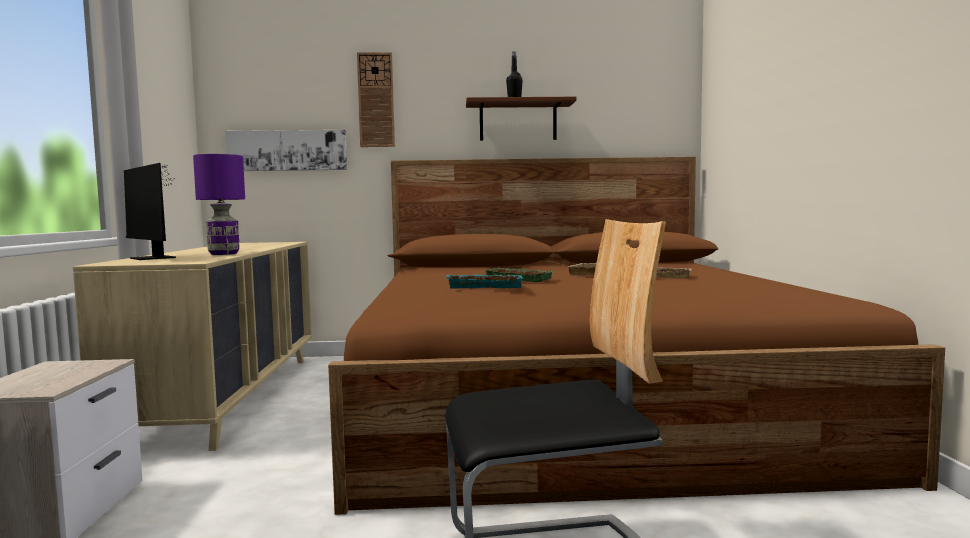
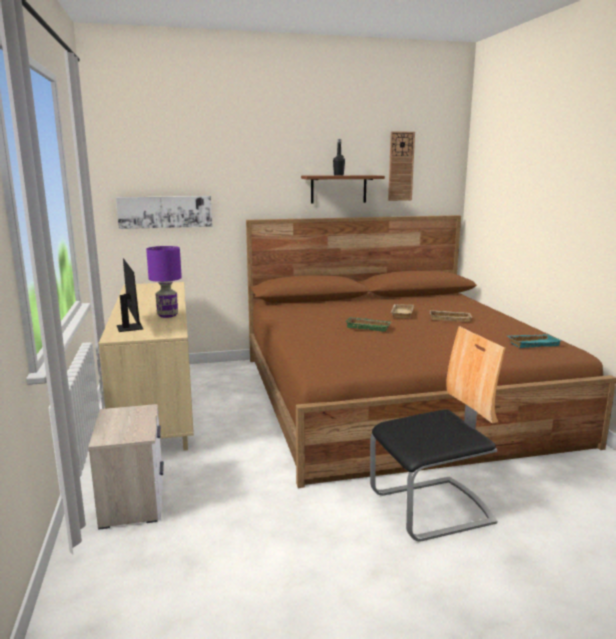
camera: 10 degrees left, 10 degrees up
monitor [124,163,176,260] -> monitor turned 150 degrees counterclockwise [117,258,143,332]
wall clock [357,52,395,147] -> wall clock moved to [388,131,415,201]
turquoise tray [445,274,523,289] -> turquoise tray moved to [507,334,562,348]

